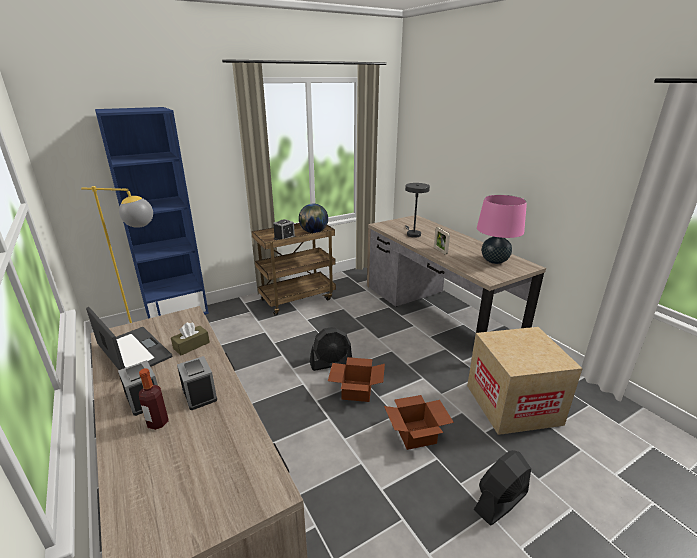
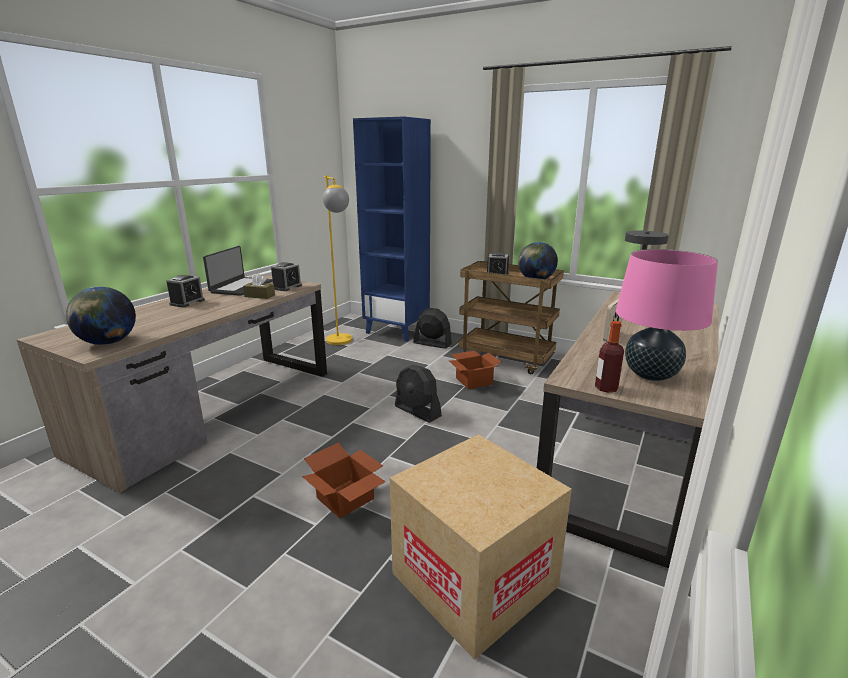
camera: 60 degrees right, 5 degrees down
bottle [139,368,169,430] -> bottle moved to [595,321,624,393]
alarm clock [177,356,217,410] -> alarm clock moved to [271,262,302,291]
cardboard box [328,357,385,402] -> cardboard box moved to [449,351,501,389]
black fan [474,450,531,526] -> black fan moved to [413,308,452,349]
none -> globe [66,287,136,345]

